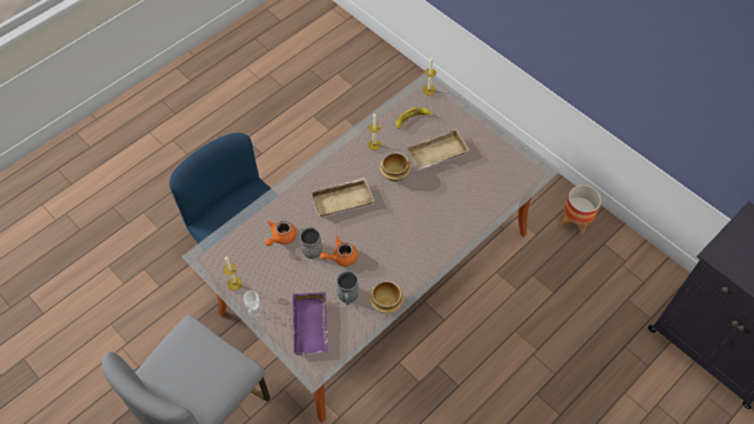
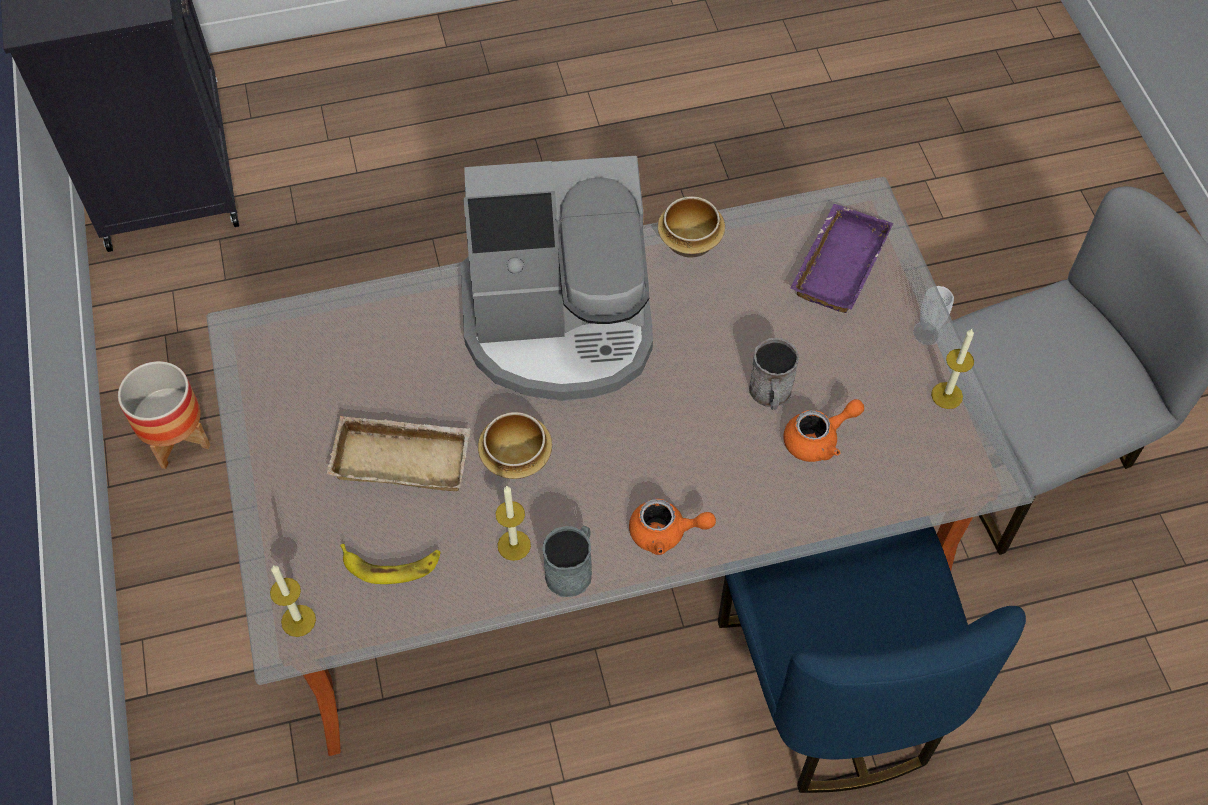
camera: 150 degrees left, 0 degrees up
beige tray [309,177,374,217] -> none
orange teapot [320,236,358,266] -> orange teapot moved to [629,499,716,555]
grey mug [337,271,359,305] -> grey mug moved to [542,526,592,597]
none -> coffee machine [460,156,653,401]

